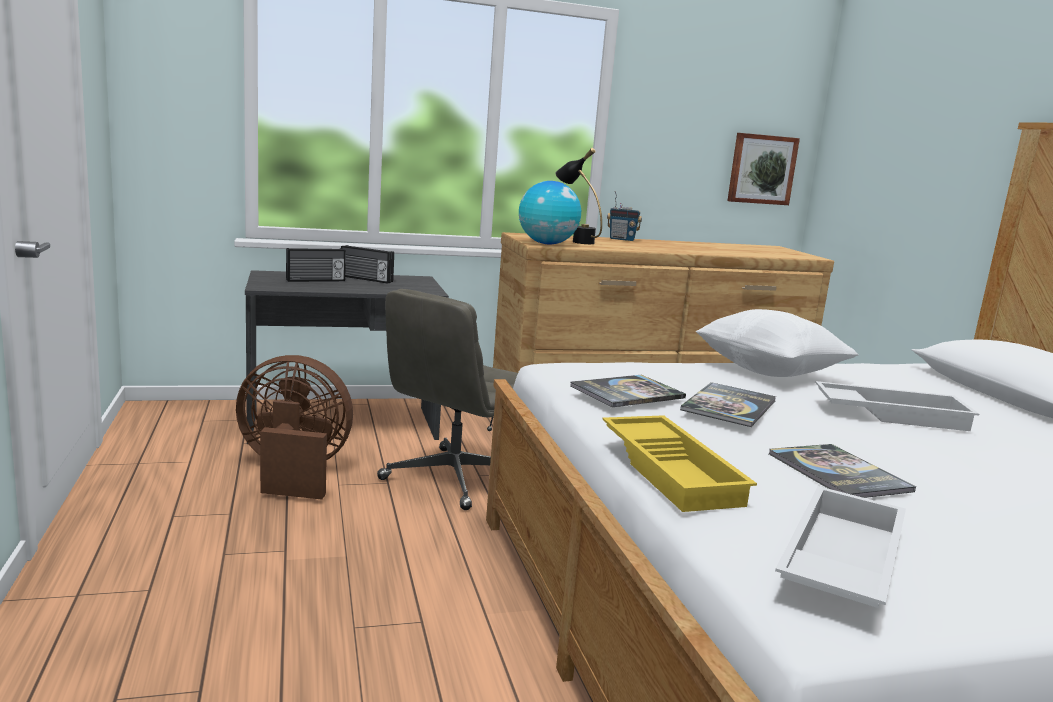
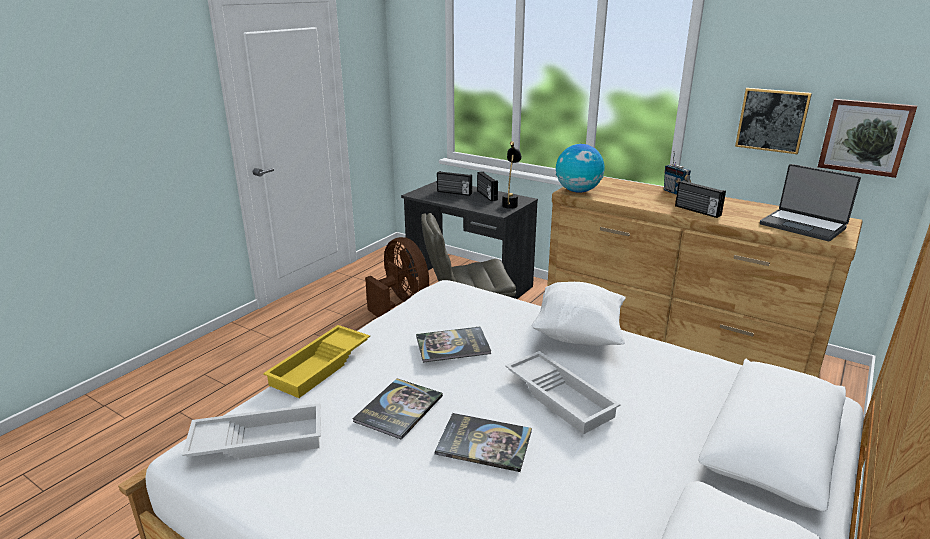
camera: 50 degrees right, 10 degrees up
black table lamp [555,148,602,244] -> black table lamp moved to [502,141,522,209]
book [570,375,686,407] -> book moved to [435,413,532,472]
none -> radio [675,180,726,218]
none -> picture [735,88,812,154]
none -> laptop [760,164,861,241]

